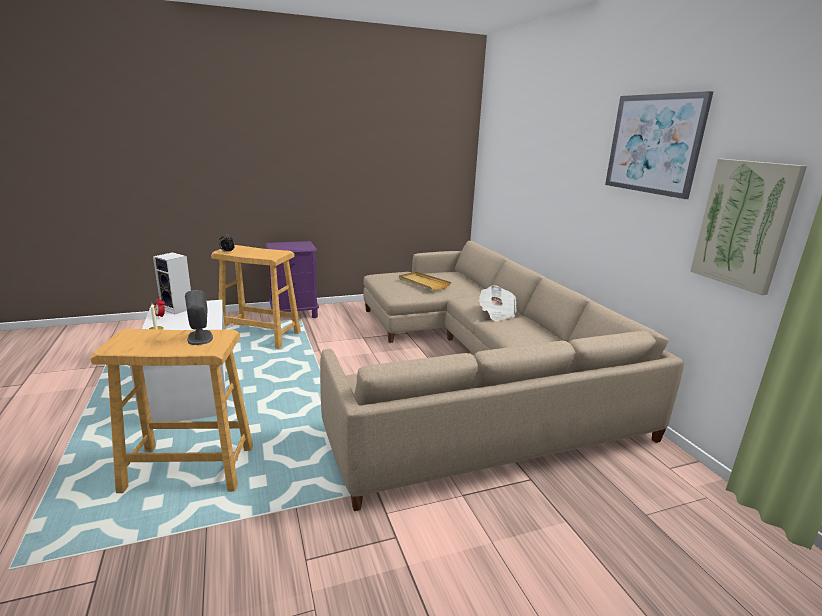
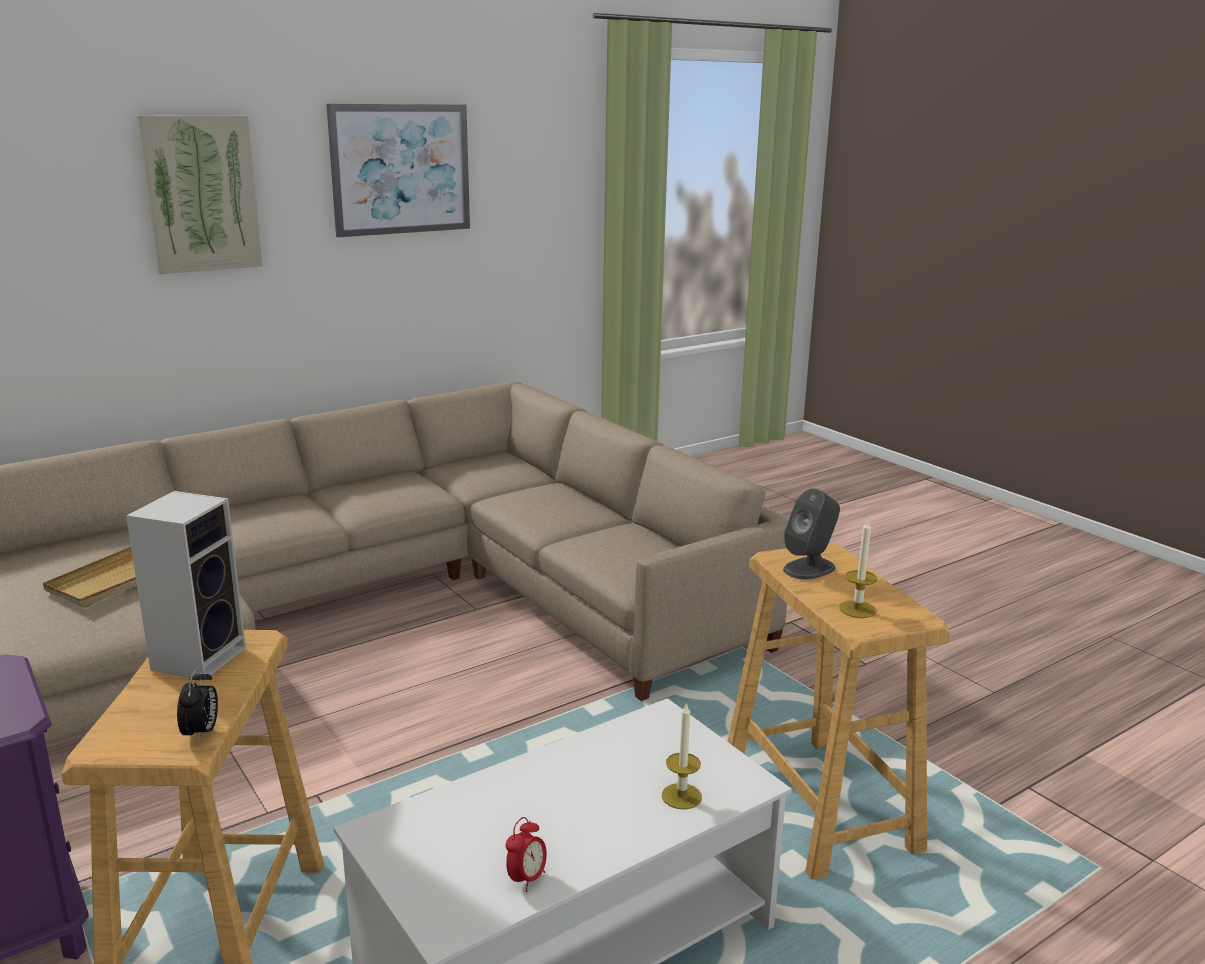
camera: 105 degrees left, 0 degrees up
speaker [153,252,191,314] -> speaker moved to [126,491,246,681]
newspaper [478,285,516,321] -> none
picture [690,159,807,295] -> picture moved to [137,115,262,274]
none -> candle [839,520,877,618]

